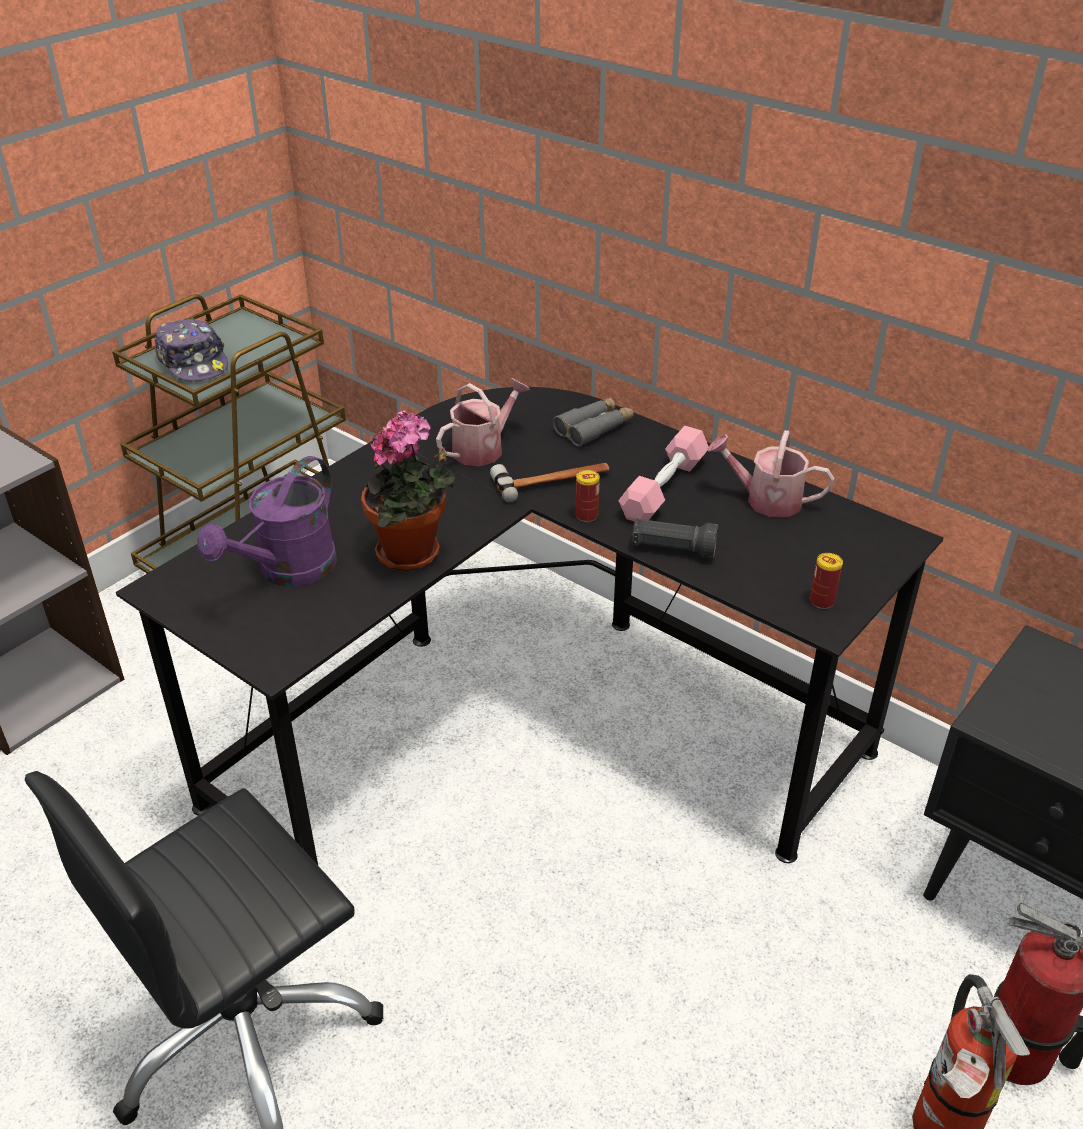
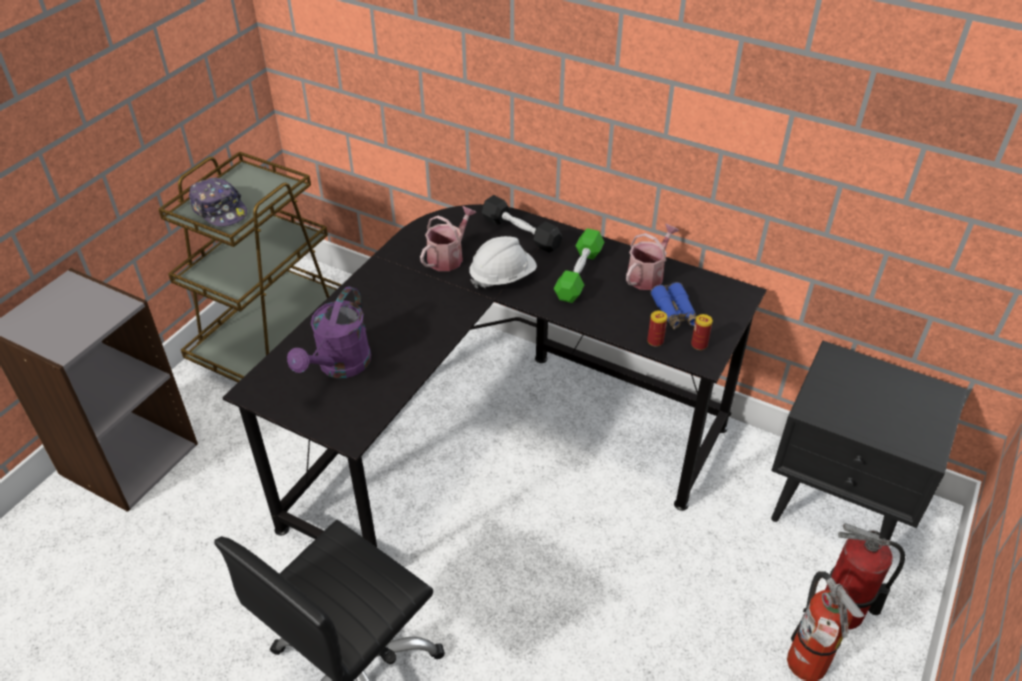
camera: 10 degrees left, 5 degrees up
potted plant [361,410,455,571] -> none
hammer [490,463,610,502] -> white hard hat [469,236,537,289]
grey binoculars [553,397,634,446] -> black dumbbell [481,195,562,253]
can [575,470,600,522] -> can moved to [647,311,668,347]
pink dumbbell [619,426,709,522] -> green dumbbell [554,228,605,303]
black flashlight [632,518,718,559] -> none
watering can [708,430,834,517] -> watering can turned 120 degrees clockwise [626,224,680,290]
none -> blue binoculars [650,282,696,330]

